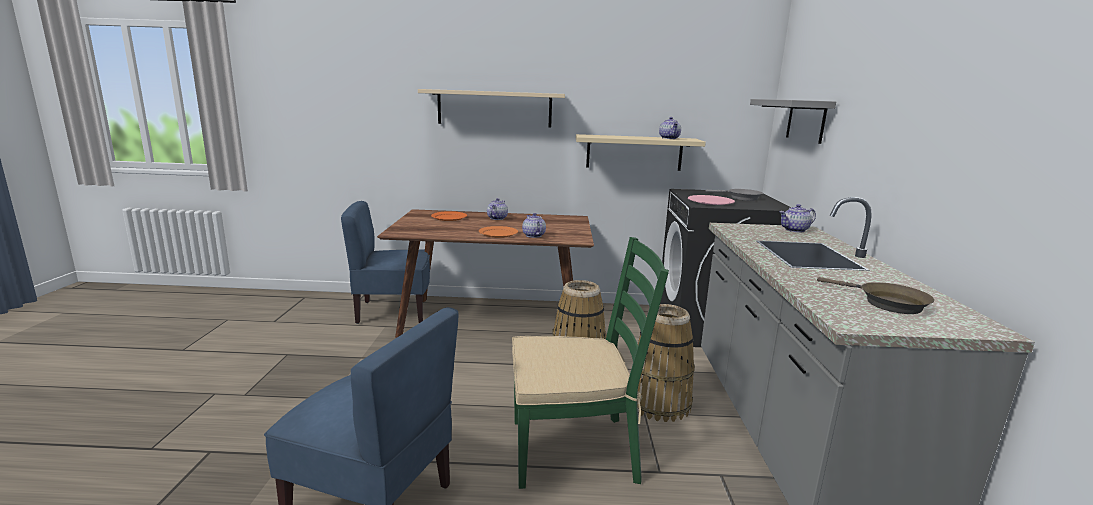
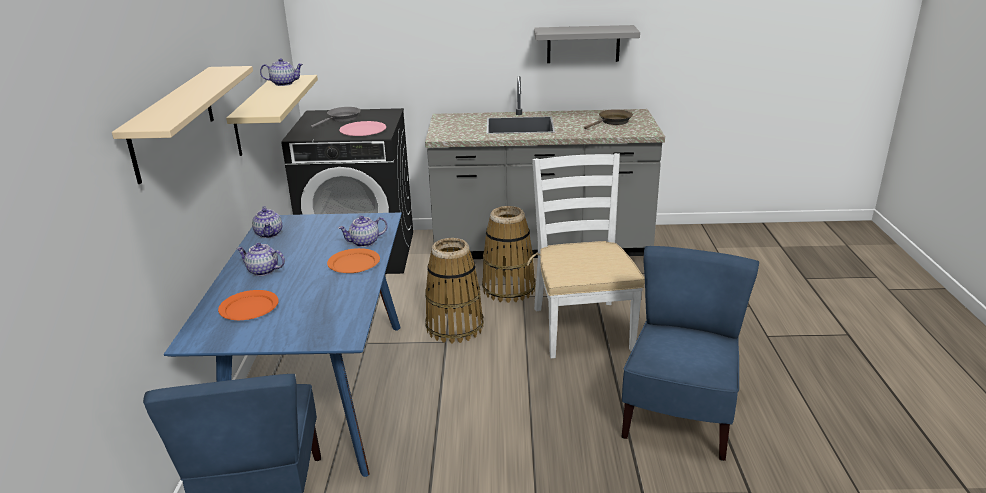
camera: 90 degrees left, 10 degrees up
brown dining table [377,209,594,338] -> blue dining table [164,212,402,477]
green chair [512,237,669,489] -> white chair [527,153,645,358]
grey shelf [750,99,836,144] -> grey shelf moved to [534,25,640,63]
teapot [780,204,816,232] -> teapot moved to [252,206,282,238]

